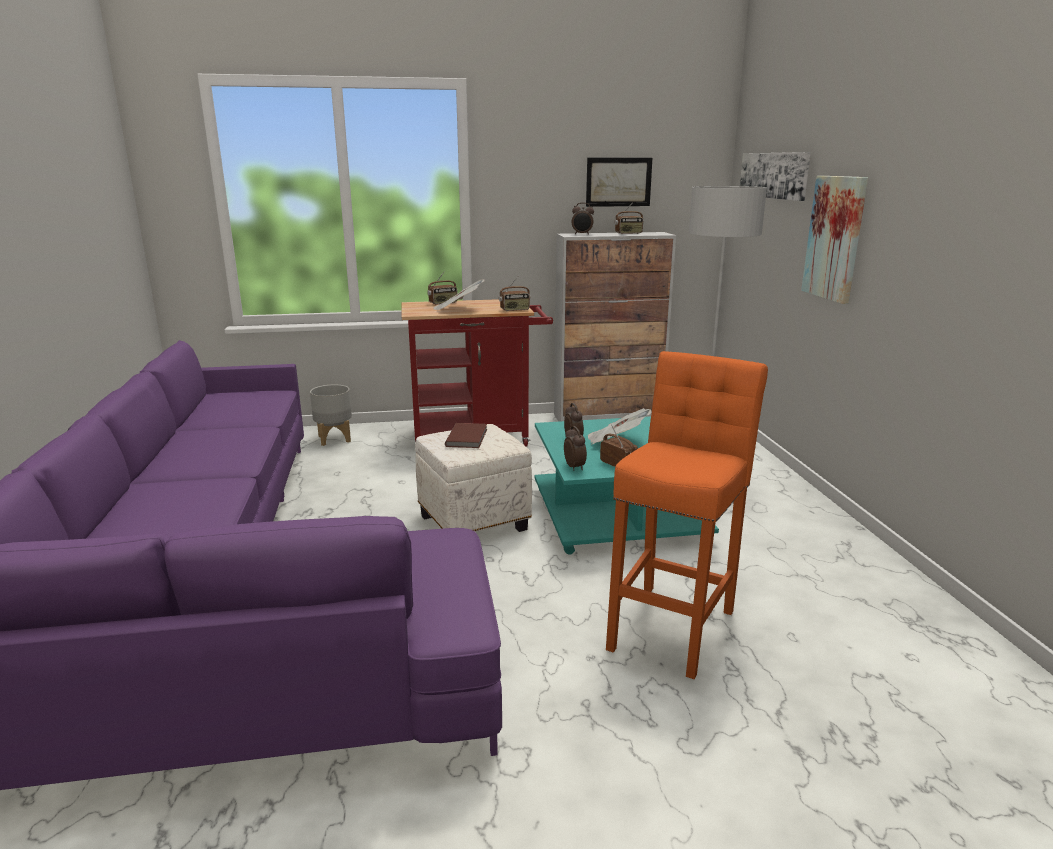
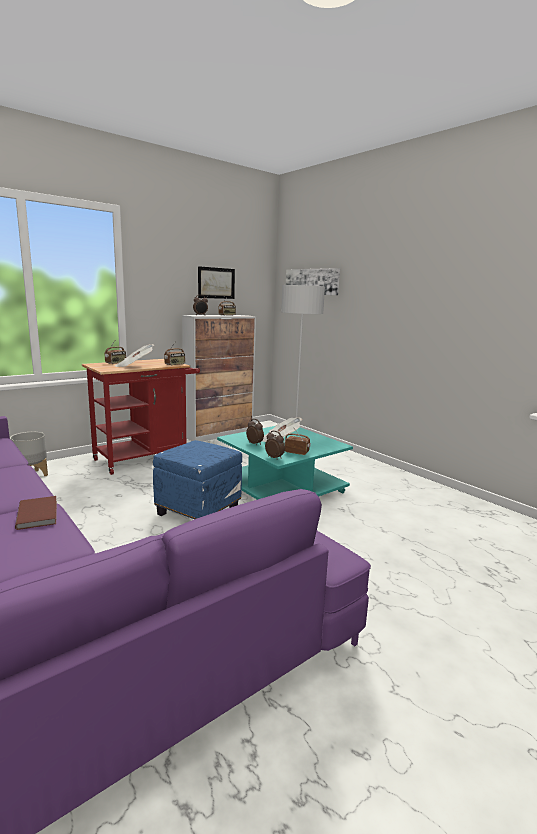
camera: 30 degrees left, 5 degrees down
white ottoman [415,424,532,532] -> blue ottoman [153,440,242,519]
brown book [445,423,487,448] -> brown book moved to [15,496,57,530]
orange stool [606,351,768,679] -> none
picture [801,176,868,304] -> none

